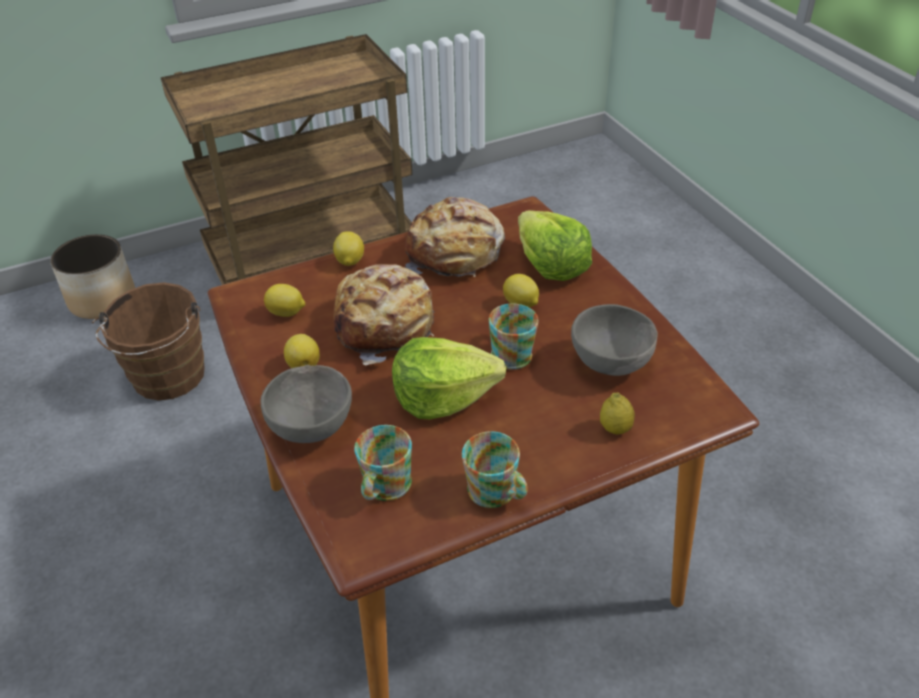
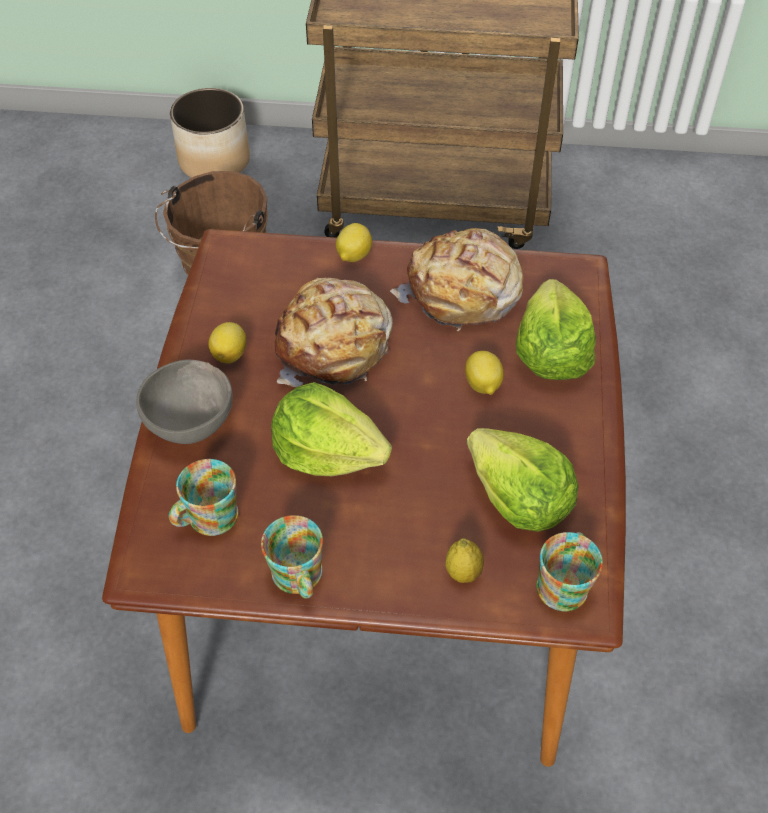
camera: 30 degrees right, 10 degrees up
lemon [264,284,305,317] -> none
mug [489,304,538,370] -> mug moved to [536,532,603,611]
grey bowl [571,304,658,376] -> lettuce [467,428,579,532]

